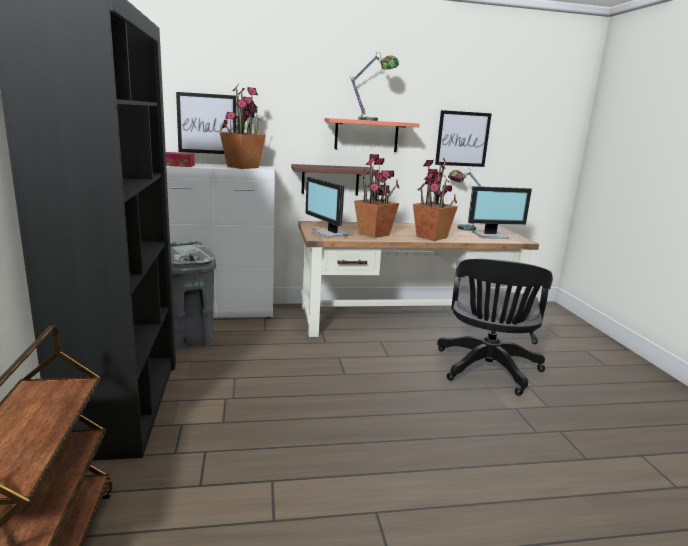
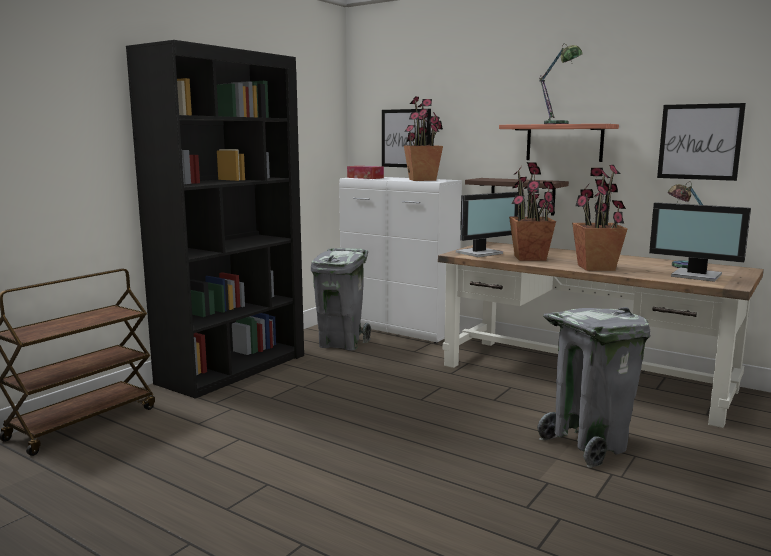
camera: 45 degrees right, 5 degrees down
monitor [305,177,353,238] -> monitor turned 135 degrees counterclockwise [456,192,518,257]
black office chair [437,259,553,396] -> grey trash can [537,307,650,468]

